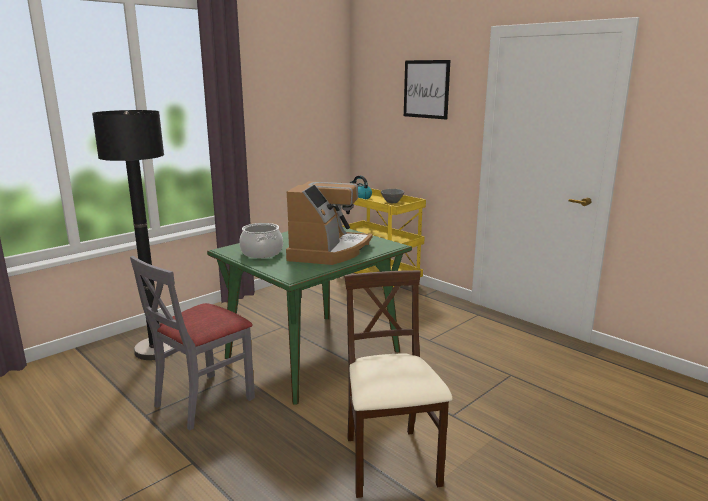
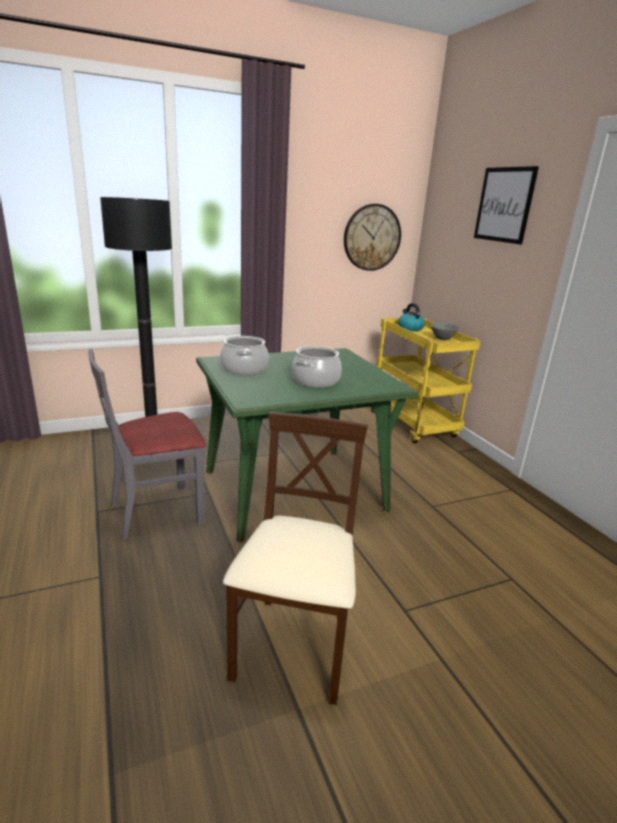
camera: 20 degrees right, 5 degrees up
coffee machine [286,181,373,265] -> cooking pot [292,346,342,388]
none -> wall clock [344,204,401,271]

